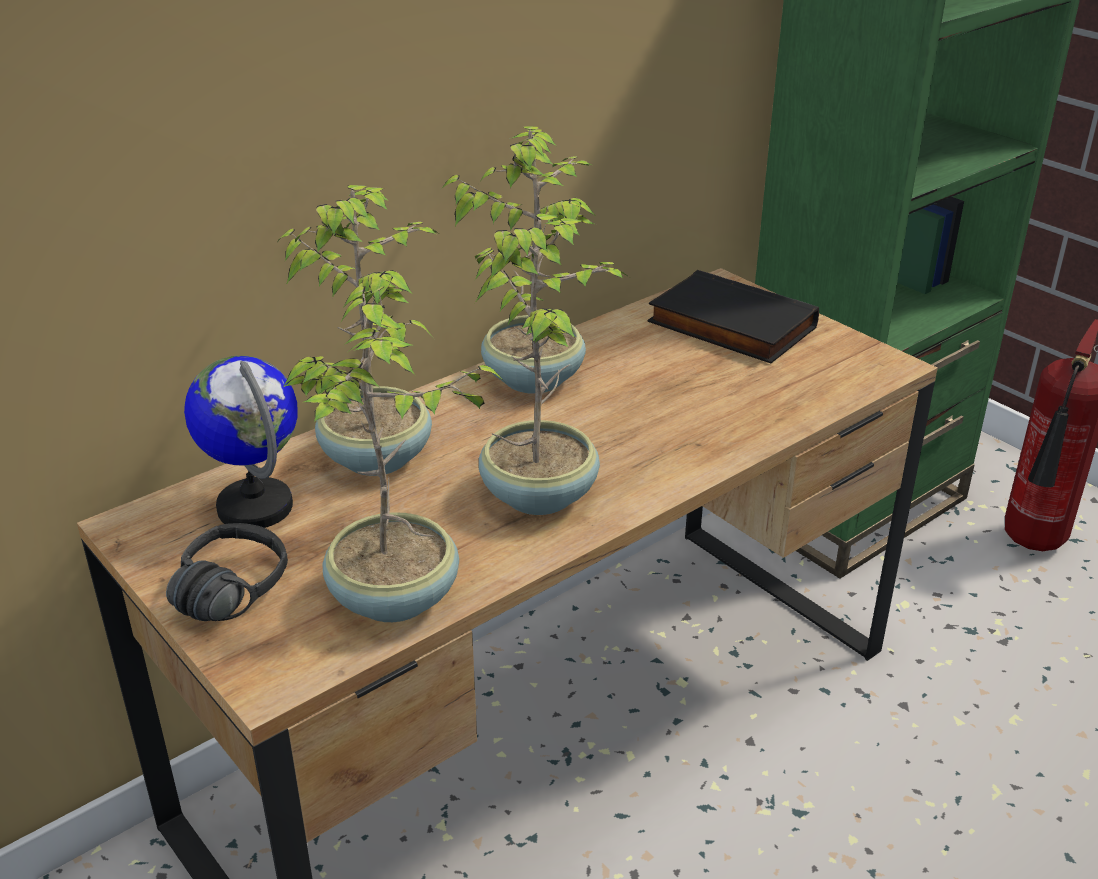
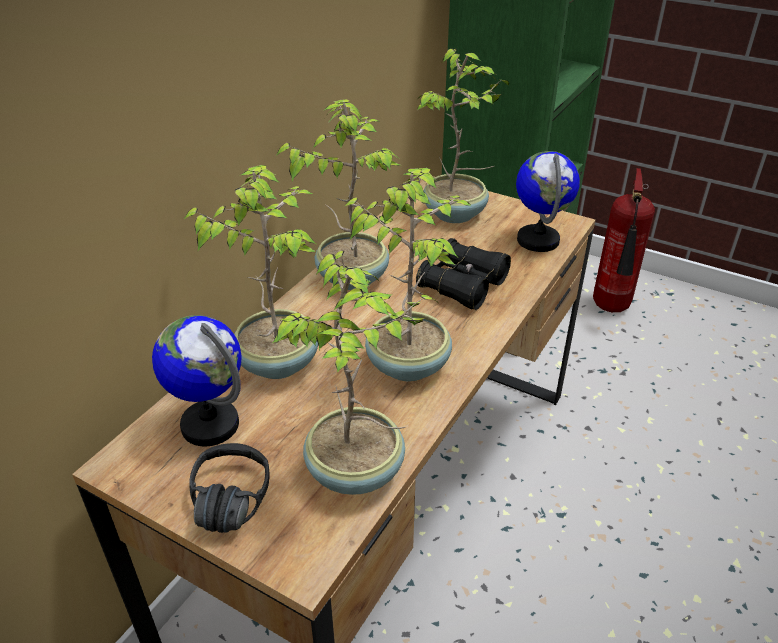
camera: 20 degrees left, 5 degrees up
black book [648,270,819,363] -> potted plant [417,49,509,223]
none -> black binoculars [416,238,511,310]
none -> globe [516,151,580,252]

